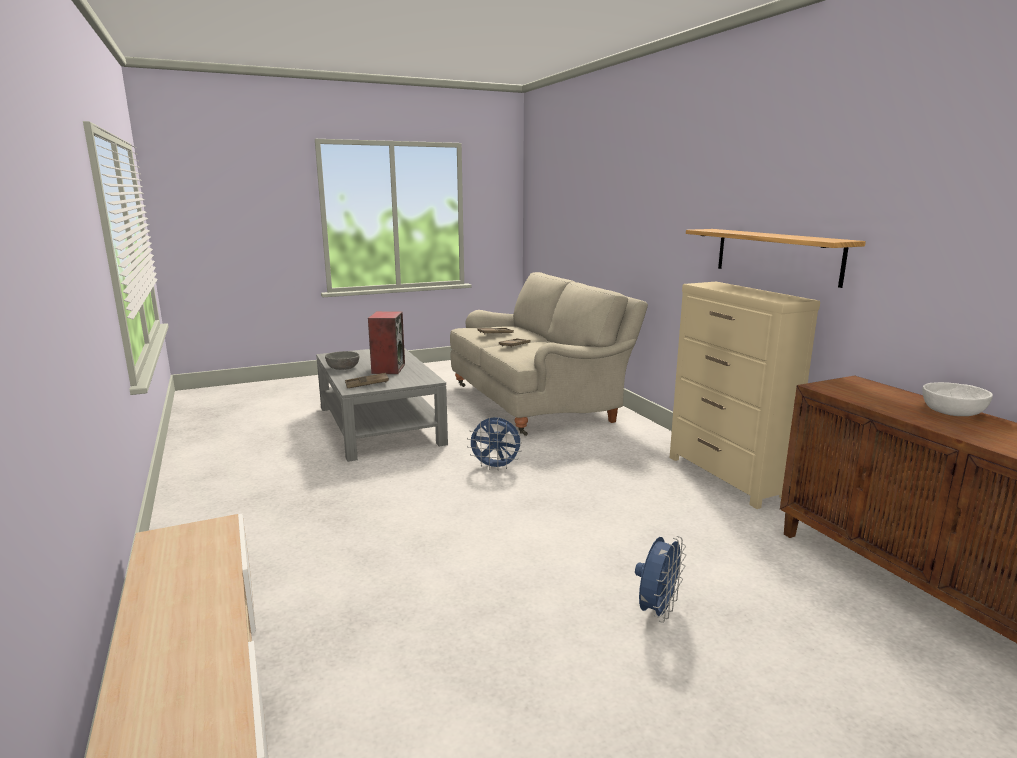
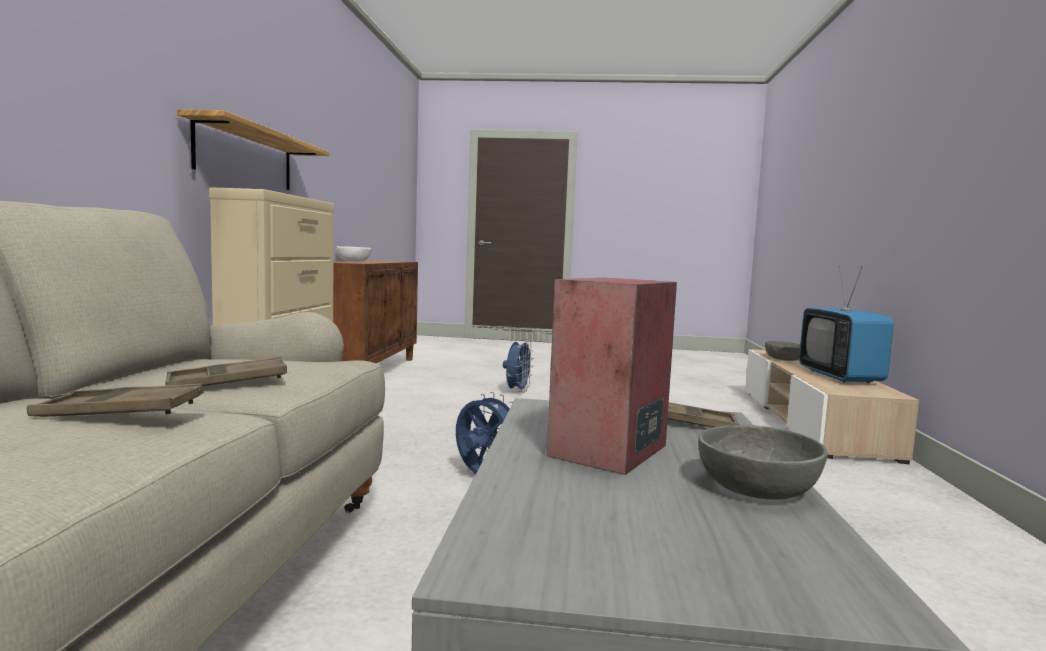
camera: 150 degrees left, 10 degrees down
blue fan [635,536,686,623] -> blue fan turned 135 degrees clockwise [503,339,534,393]
none -> grey bowl [765,341,800,361]
none -> television [799,266,894,383]

